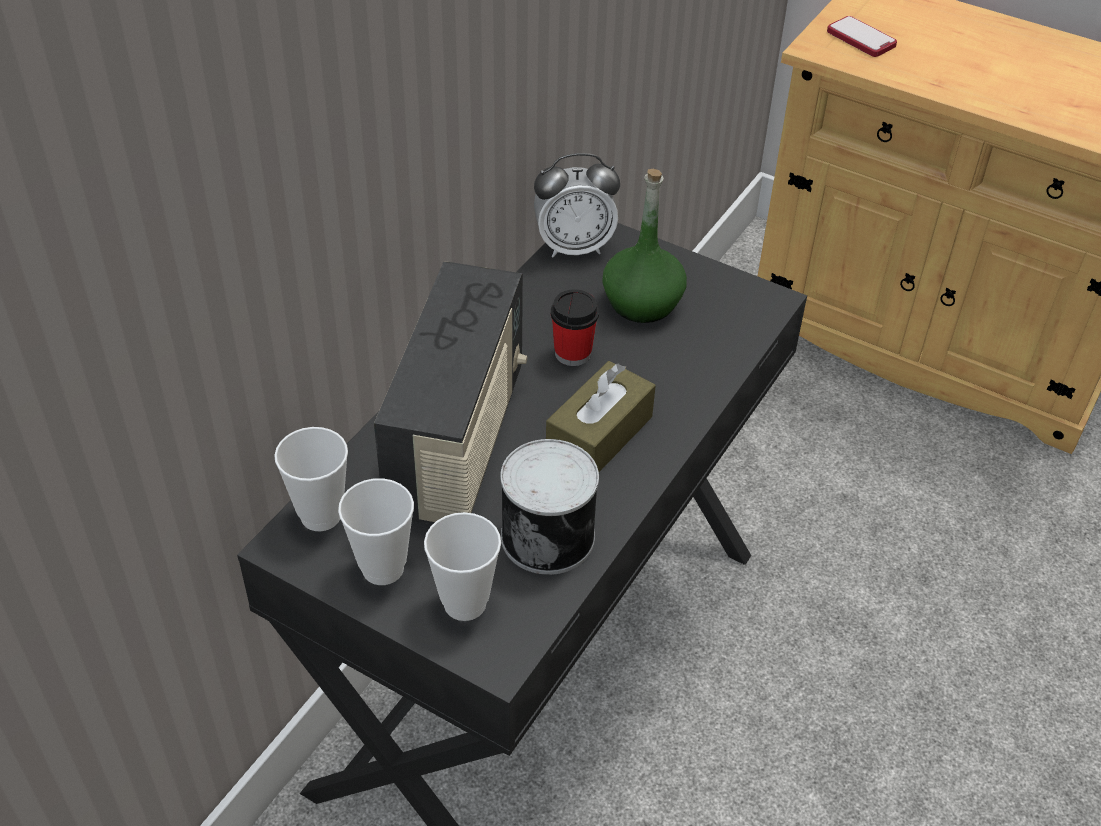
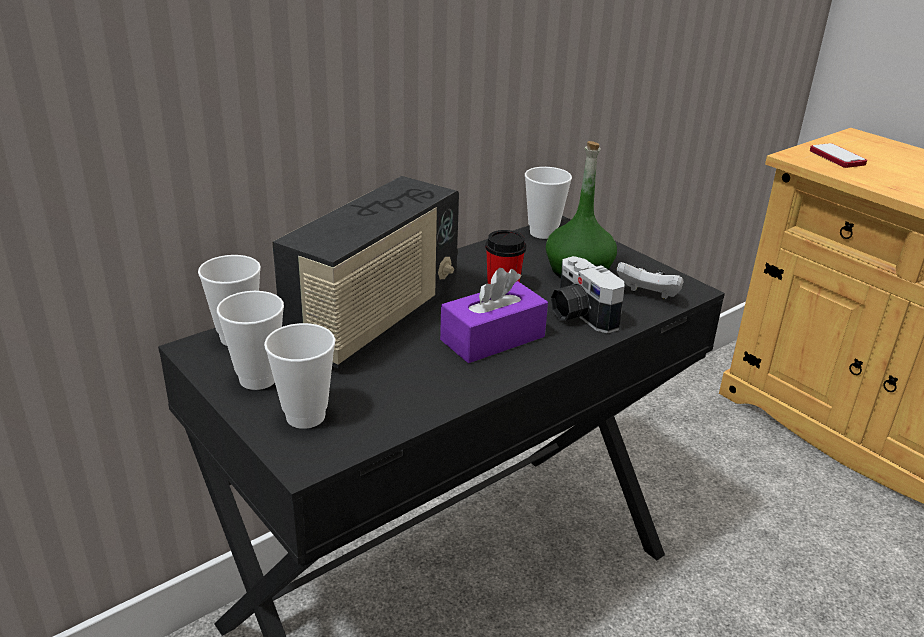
camera: 20 degrees right, 15 degrees down
can [500,439,599,575] -> none
alarm clock [534,153,620,257] -> cup [525,167,572,239]
brown tissue box [546,361,656,472] -> purple tissue box [440,268,548,363]
none -> camera [551,256,625,333]
none -> white game controller [617,262,683,299]

